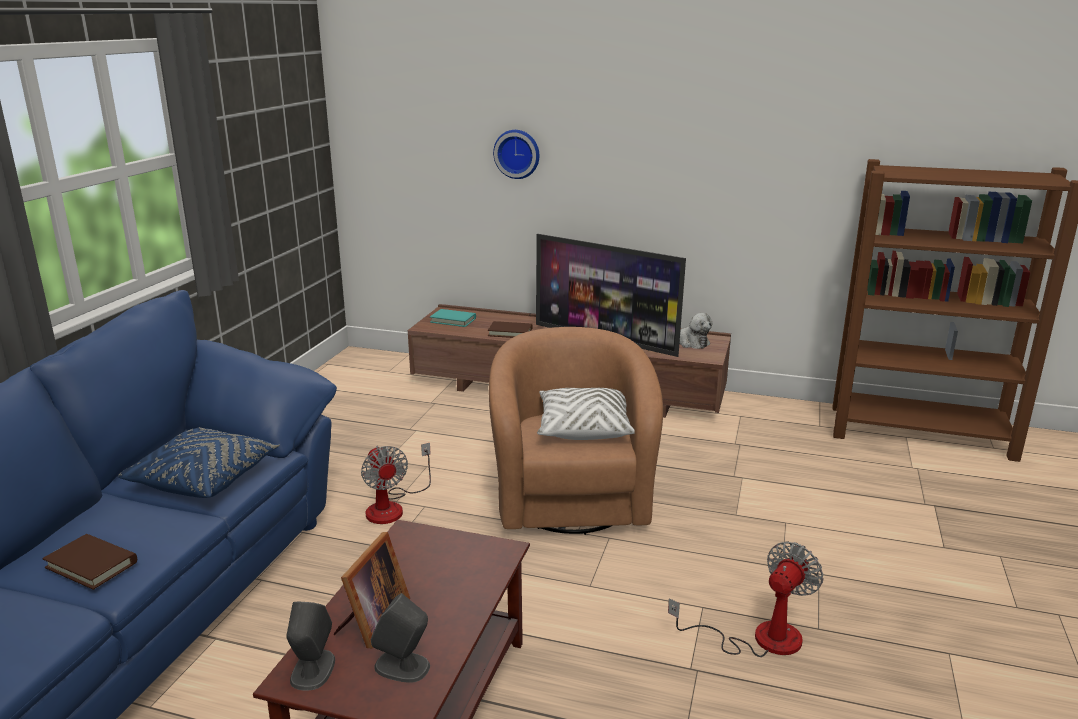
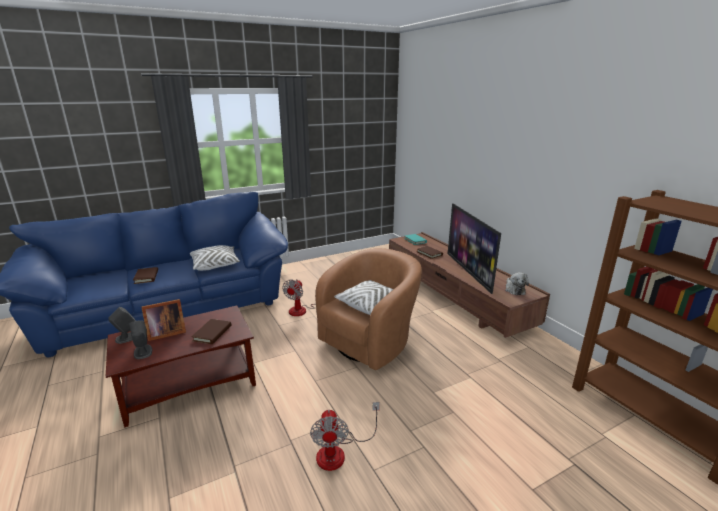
camera: 45 degrees right, 0 degrees up
blue pillow [118,427,280,498] -> white pillow [190,245,240,271]
wall clock [493,130,539,179] -> none
fan [668,542,824,657] -> fan turned 90 degrees clockwise [310,402,380,471]
none -> brown book [191,319,232,344]

